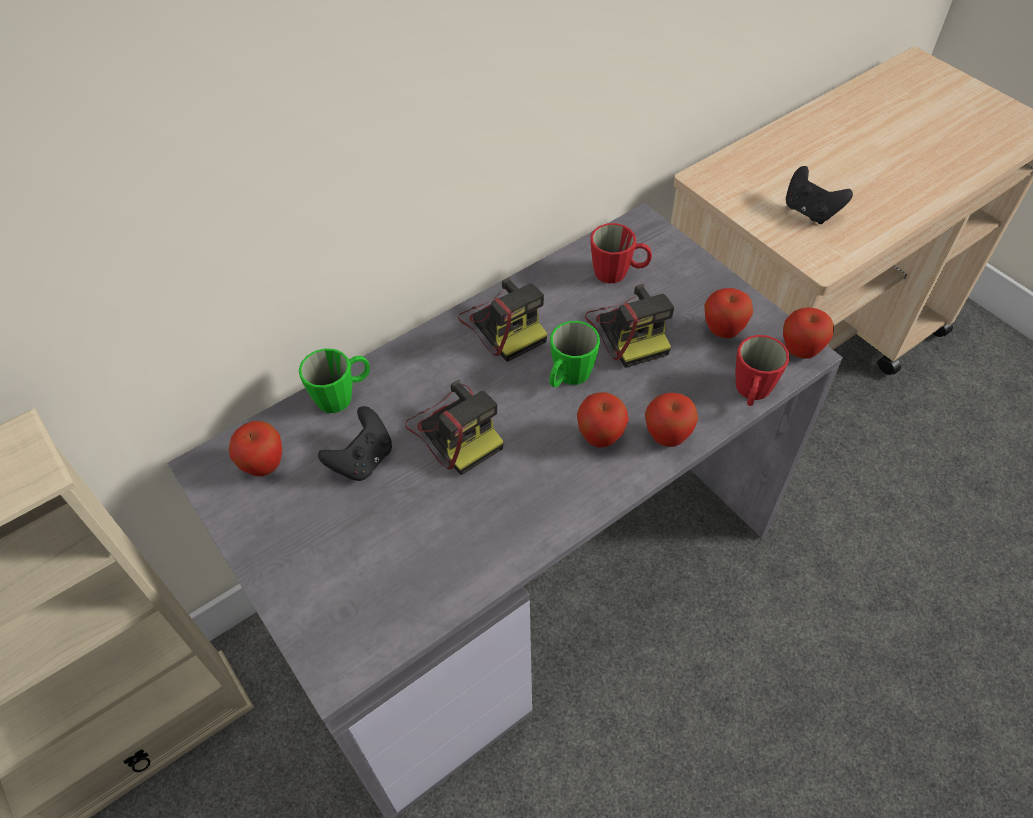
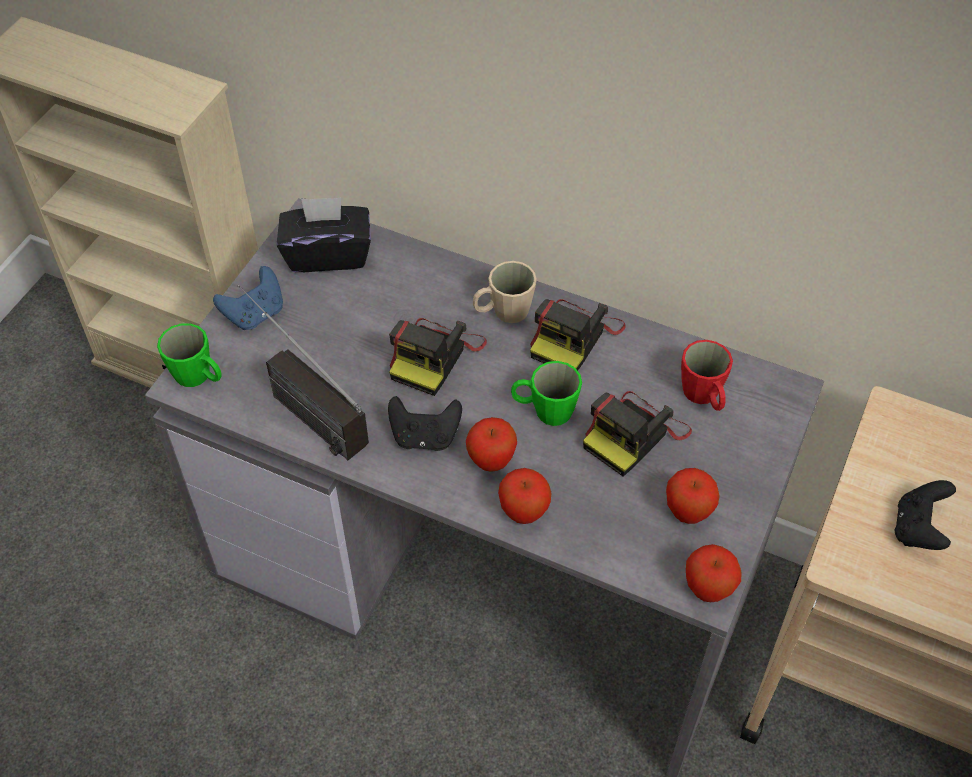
camera: 60 degrees right, 0 degrees up
apple [229,421,282,476] -> black tissue box [277,198,371,272]
green mug [299,348,370,413] -> green mug moved to [157,323,222,387]
black game controller [318,406,392,481] -> black game controller moved to [388,396,462,451]
red mug [736,335,789,406] -> none
none -> blue game controller [213,266,283,330]
none -> radio [237,284,369,460]
none -> beige mug [473,261,537,323]

